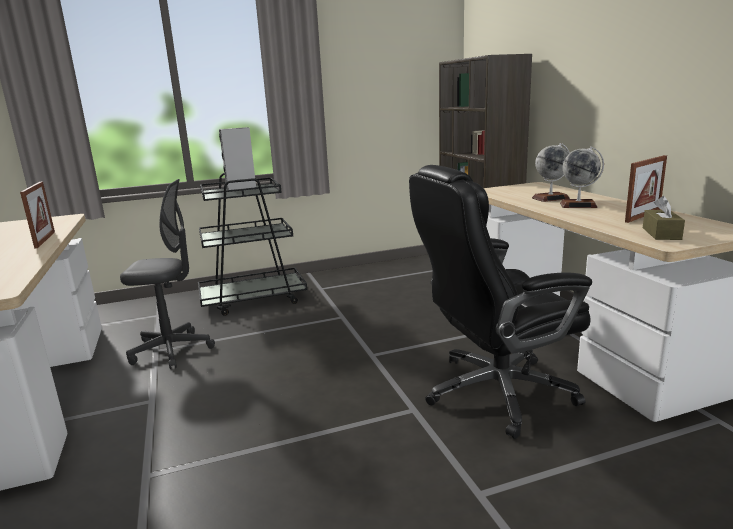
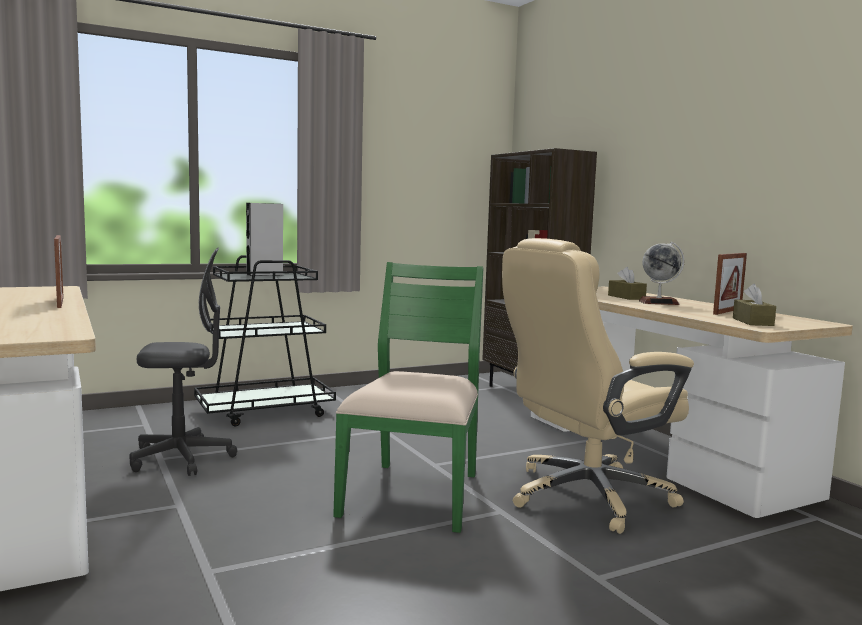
camera: 10 degrees left, 10 degrees down
black office chair [409,165,592,439] -> beige office chair [502,238,694,534]
globe [532,143,570,202] -> brown tissue box [608,267,647,300]
none -> green chair [333,262,483,533]

